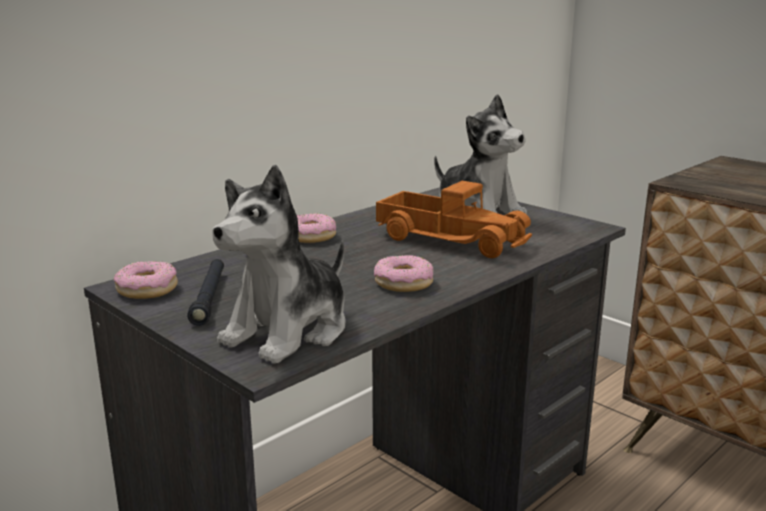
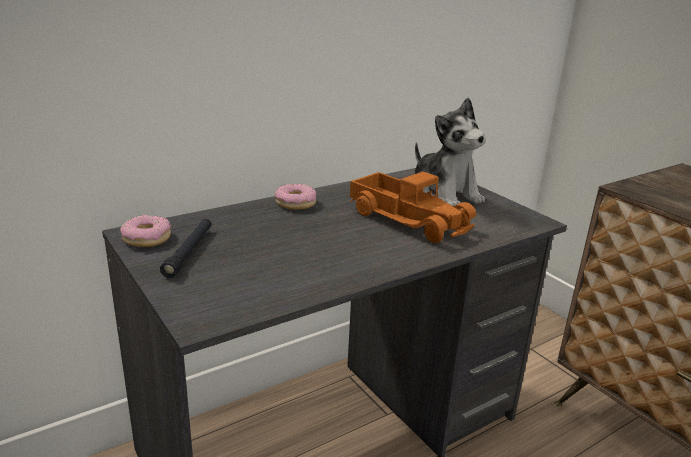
camera: 10 degrees right, 5 degrees up
plush toy [212,165,346,364] -> none
donut [374,255,433,292] -> none

